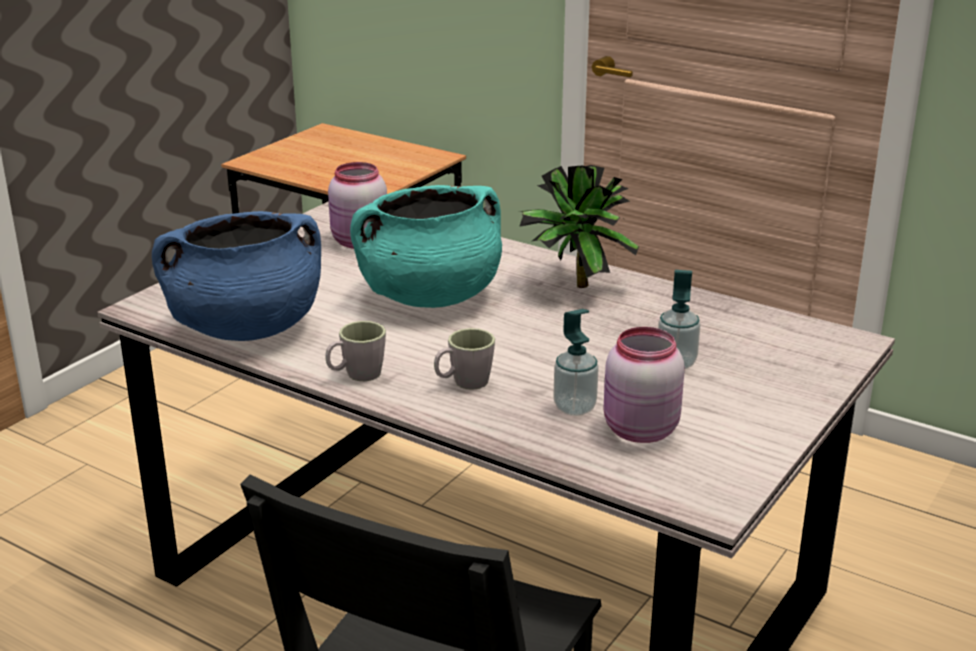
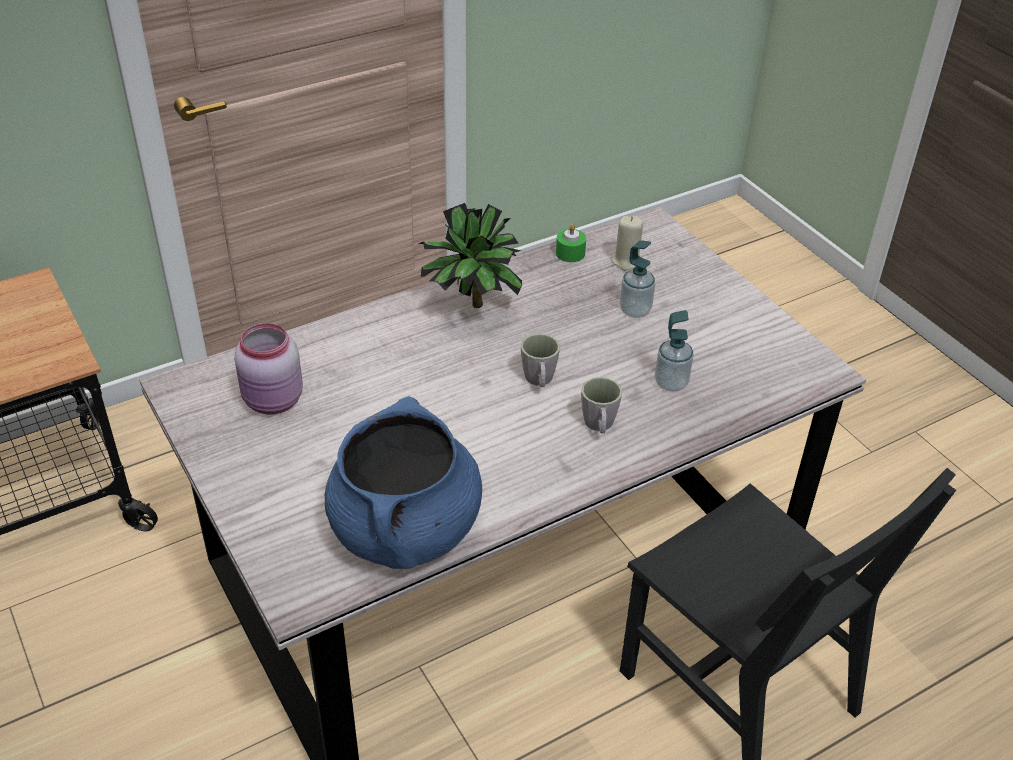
camera: 65 degrees left, 15 degrees up
grey mug [325,321,386,381] -> grey mug moved to [521,334,560,387]
turquoise cooking pot [350,185,502,308] -> none
pink jar [604,327,685,443] -> none
none -> green candle [556,224,586,262]
none -> beige candle [612,216,643,270]

